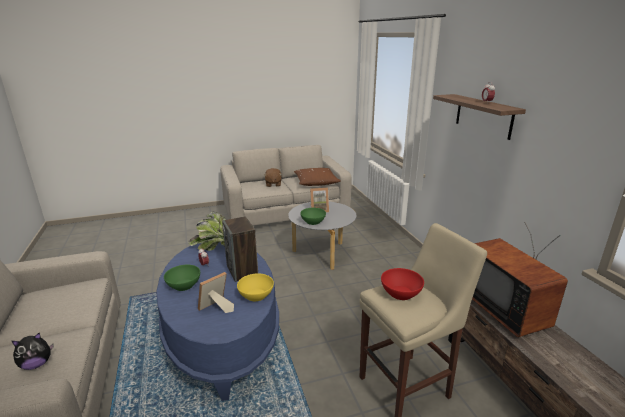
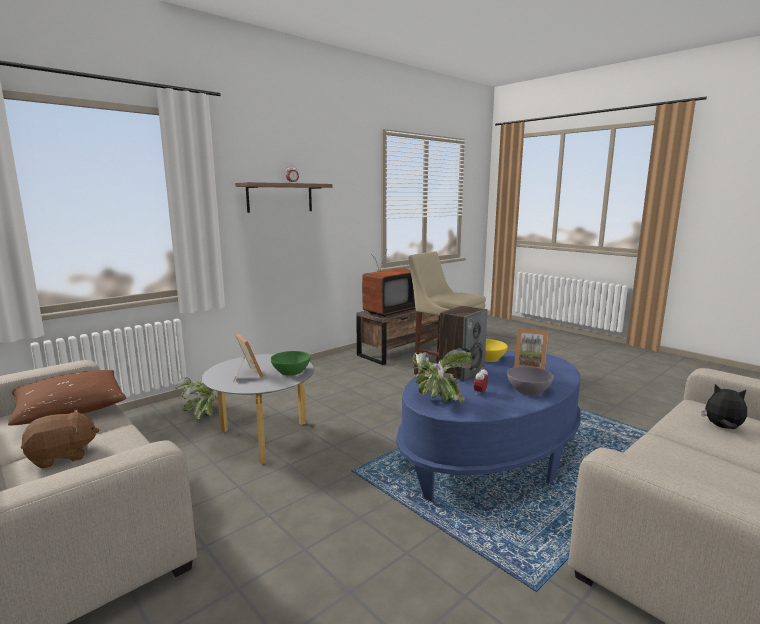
camera: 115 degrees left, 10 degrees down
green bowl [164,265,200,291] -> grey bowl [507,366,554,395]
red bowl [381,268,424,300] -> none
none -> potted plant [176,377,218,419]

